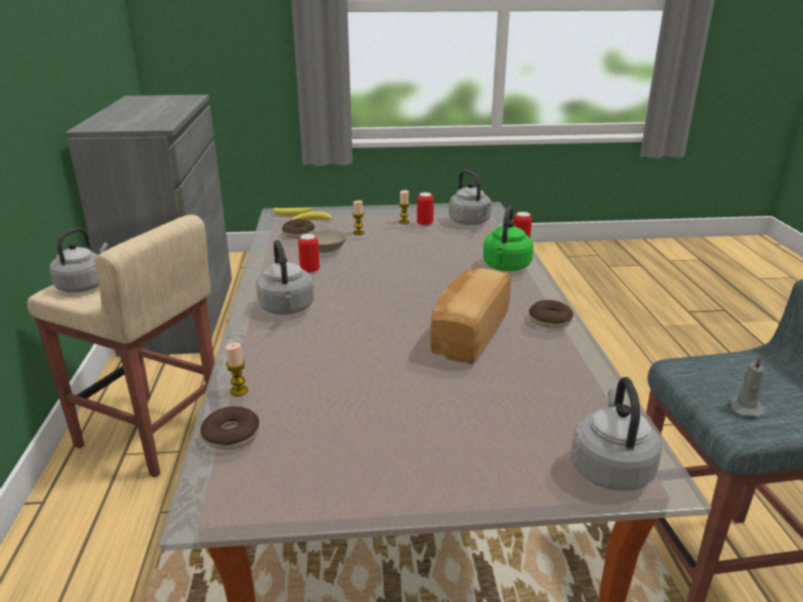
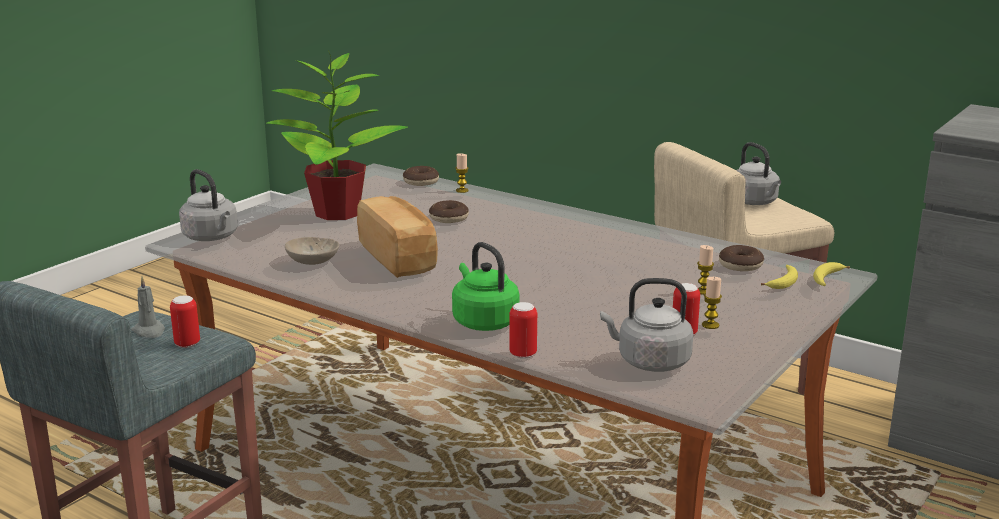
camera: 130 degrees right, 5 degrees down
grey kettle [256,240,314,315] -> none
can [298,234,320,274] -> can moved to [170,295,200,348]
beige bowl [309,230,346,253] -> beige bowl moved to [285,237,339,265]
donut [529,300,573,329] -> donut moved to [429,200,469,223]
none -> potted plant [267,52,408,220]

